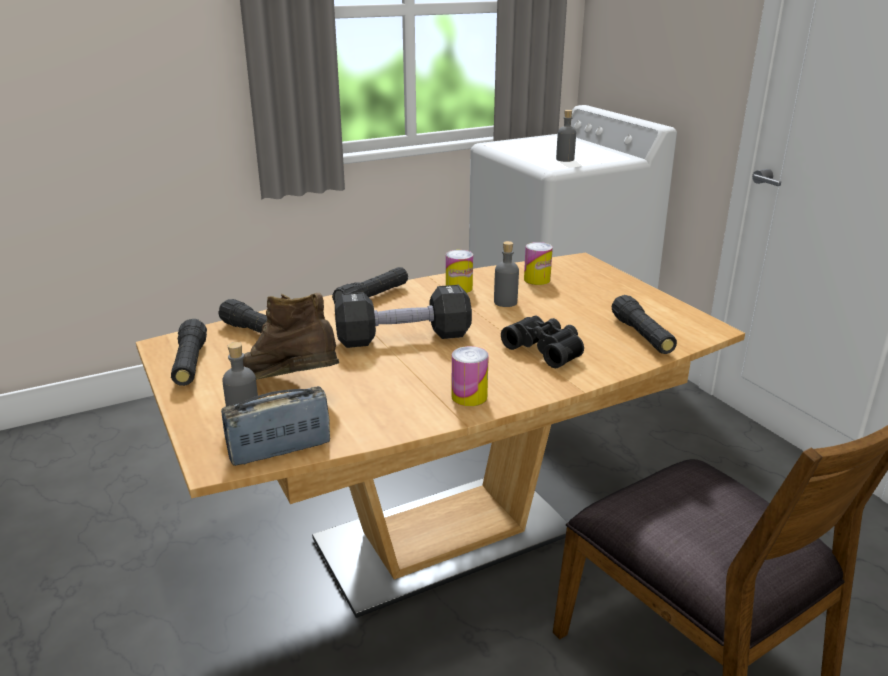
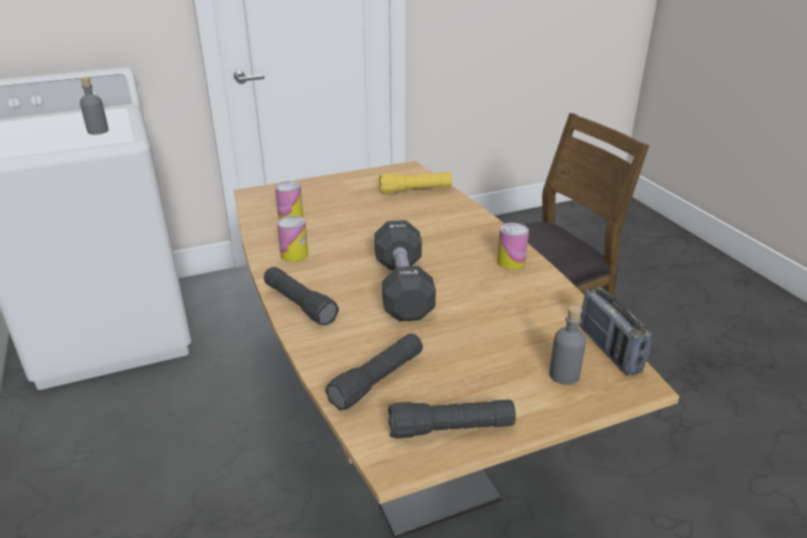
camera: 85 degrees left, 5 degrees up
brown boot [243,293,339,380] -> none
grey bottle [494,241,519,307] -> none
black binoculars [501,316,584,368] -> none
black flashlight [612,295,677,354] -> yellow flashlight [378,172,452,194]

